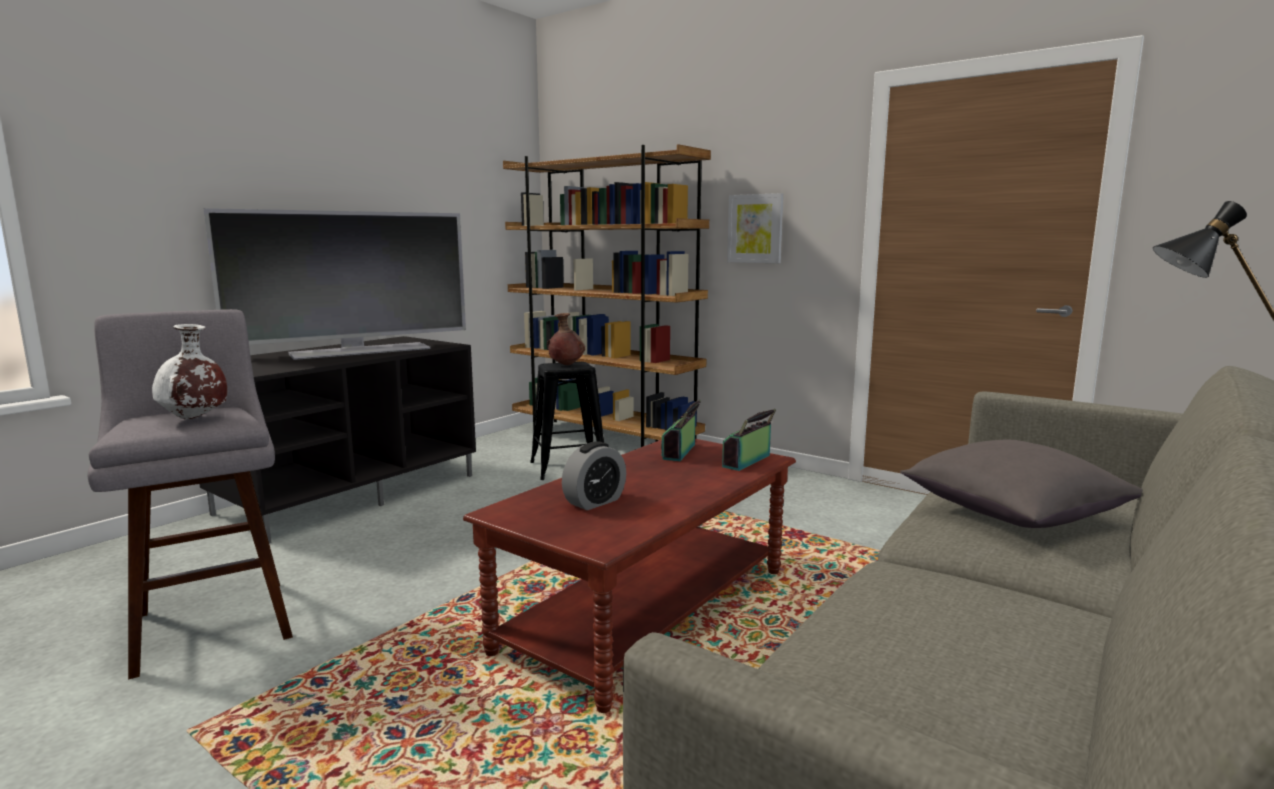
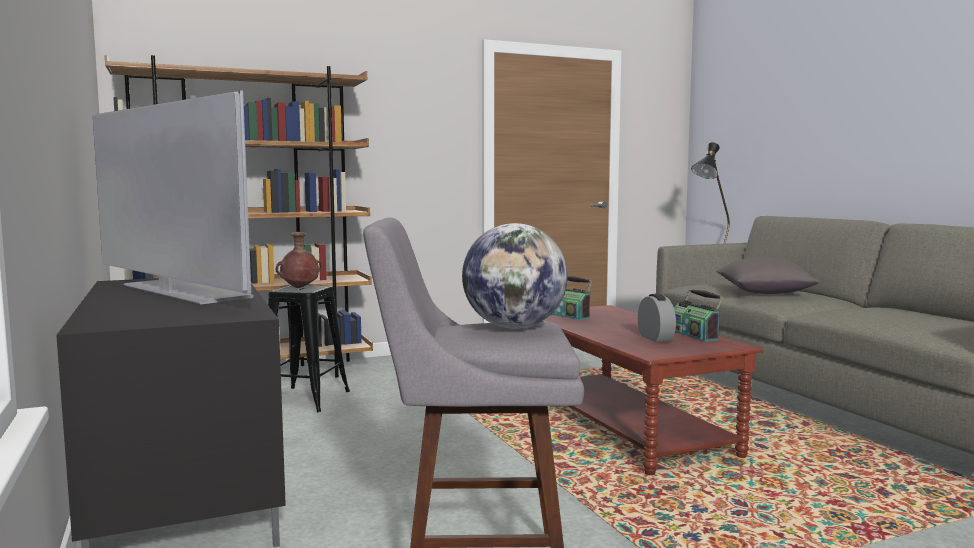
camera: 60 degrees left, 5 degrees down
white vase [152,324,227,419] -> globe [462,223,568,329]
television [203,208,466,360] -> television turned 45 degrees counterclockwise [93,90,254,305]
radio [722,409,776,471] -> radio moved to [674,289,723,342]
picture [727,193,784,263] -> none

